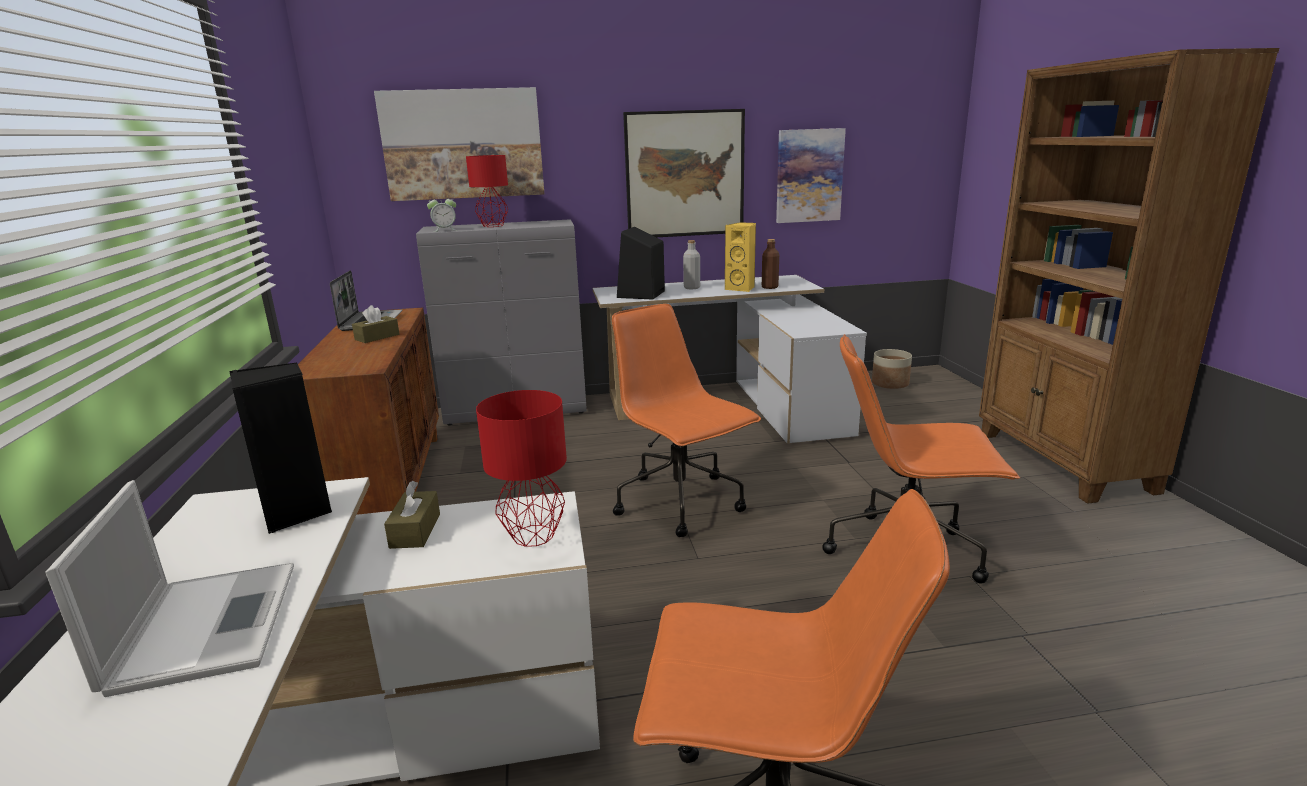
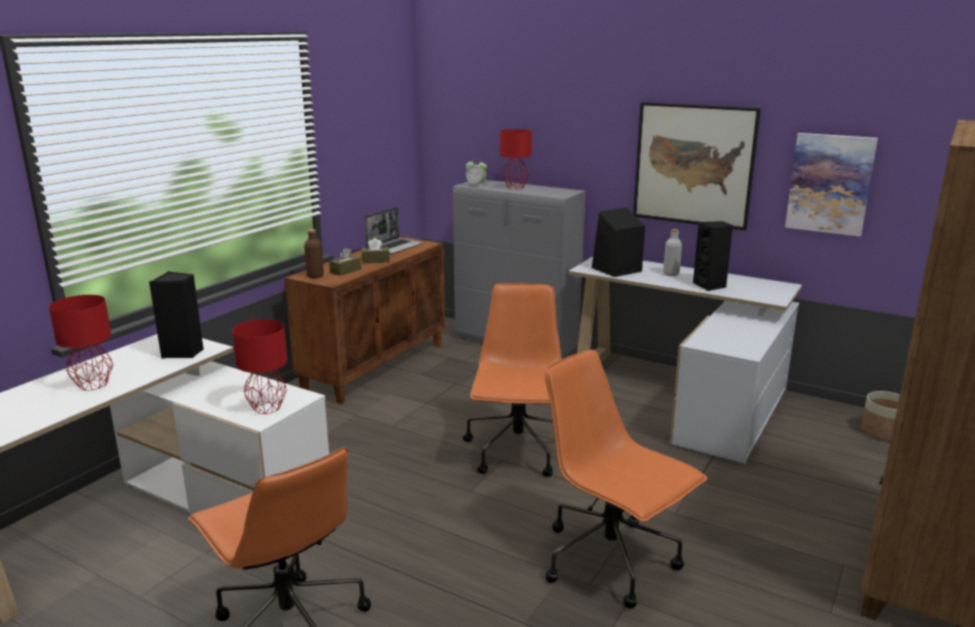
camera: 40 degrees right, 0 degrees up
laptop [45,480,294,697] -> red table lamp [49,295,113,391]
picture [374,87,544,201] -> none
brown tissue box [384,481,440,549] -> brown tissue box moved to [329,248,361,276]
yellow speaker [724,222,756,292] -> black speaker [693,221,733,291]
brown bottle [762,239,779,289] -> brown bottle moved to [304,229,324,278]

